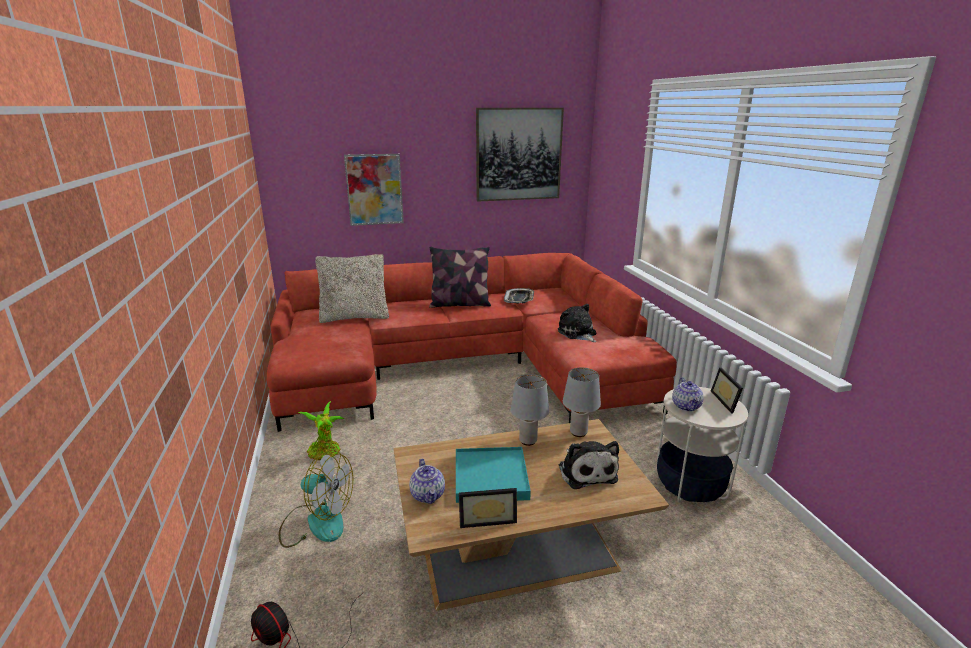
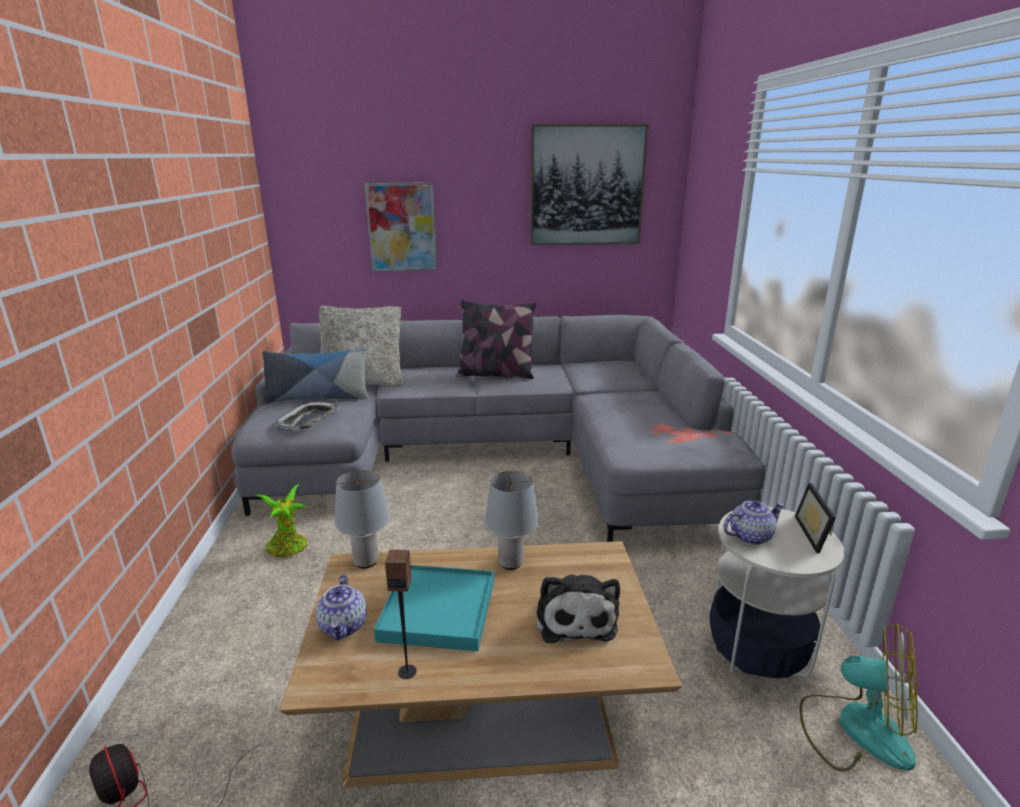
camera: 10 degrees right, 0 degrees up
red sofa [267,253,677,432] -> grey sofa [231,315,765,542]
fan [279,450,353,548] -> fan moved to [799,623,917,772]
picture frame [459,488,517,528] -> speaker [385,549,416,679]
tray [504,288,534,304] -> tray moved to [275,402,338,429]
plush toy [558,304,597,342] -> none
grey table lamp [563,368,601,437] -> grey table lamp moved to [335,470,390,569]
teapot [672,377,704,411] -> teapot turned 120 degrees counterclockwise [723,500,785,545]
none -> pillow [262,348,368,403]

